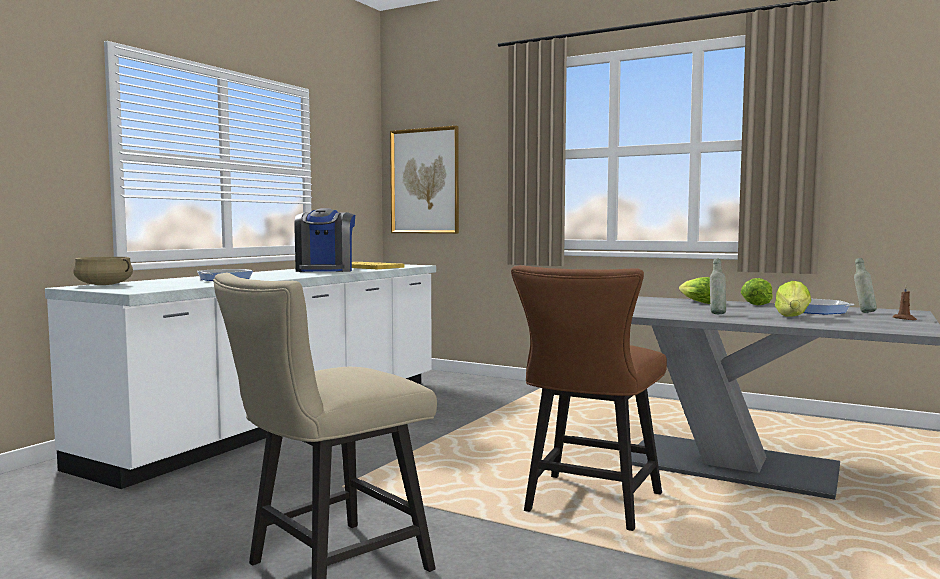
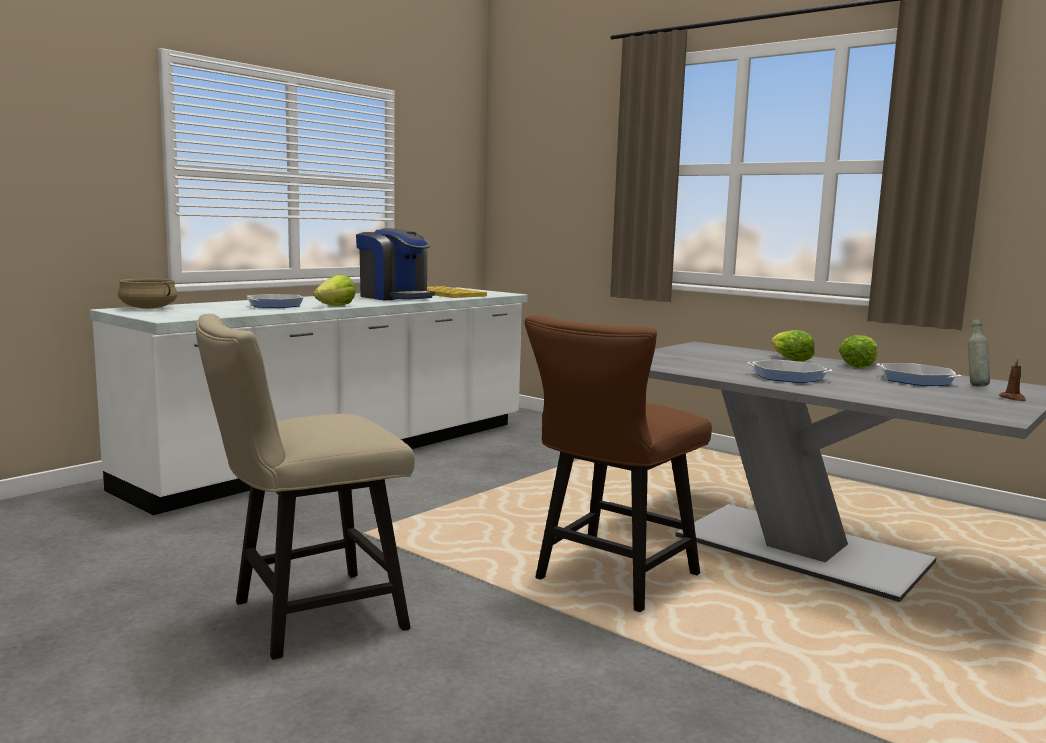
camera: 10 degrees right, 5 degrees up
coffee machine [294,208,355,272] -> coffee machine turned 60 degrees counterclockwise [356,228,435,300]
picture [390,126,459,234] -> none
grey bottle [710,259,726,314] -> frying pan [747,359,833,383]
lettuce [775,281,811,317] -> lettuce moved to [314,275,356,306]

